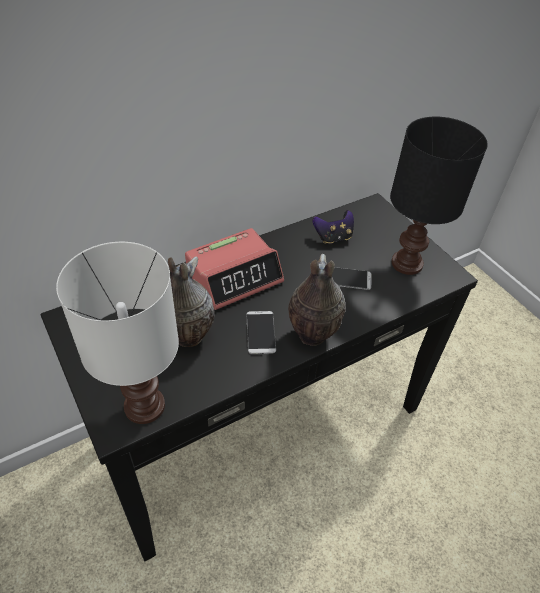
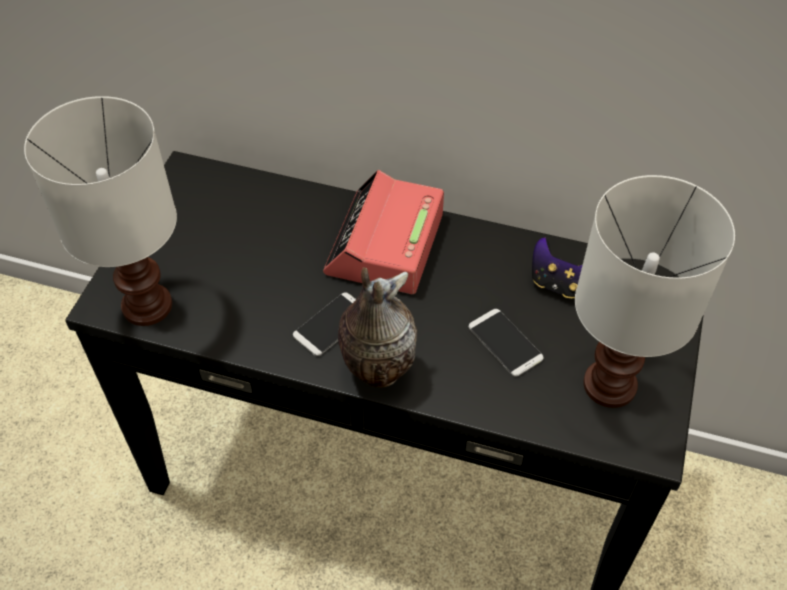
camera: 50 degrees right, 5 degrees up
vase [168,257,215,347] -> none
alarm clock [185,228,284,310] -> alarm clock turned 90 degrees clockwise [323,170,444,294]
black table lamp [390,117,488,275] -> white table lamp [575,175,735,408]

